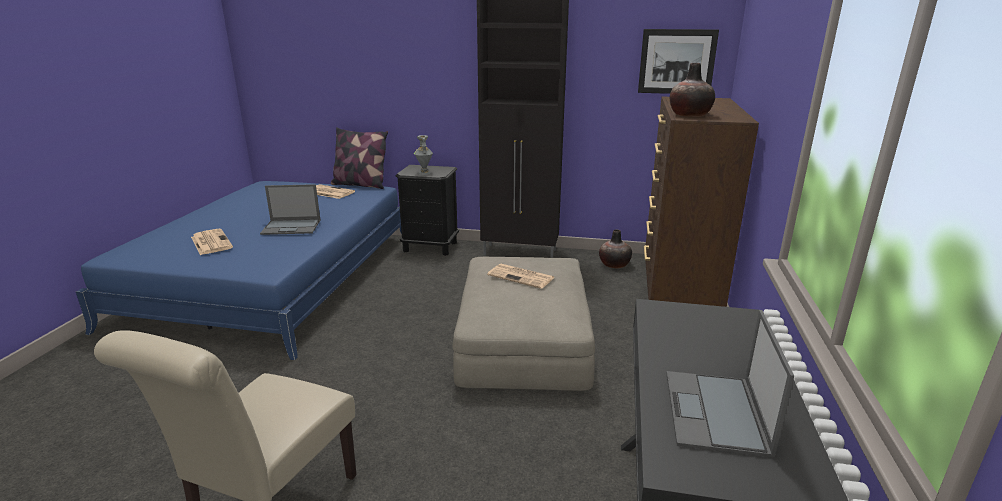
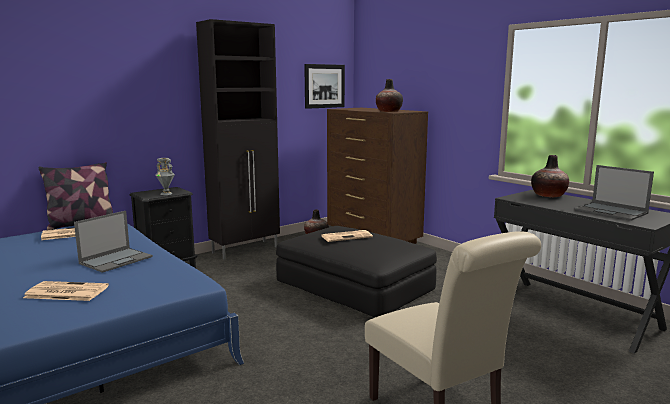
camera: 50 degrees left, 10 degrees down
beige ottoman [452,257,595,391] -> black ottoman [276,226,437,317]
none -> vase [531,155,569,198]

